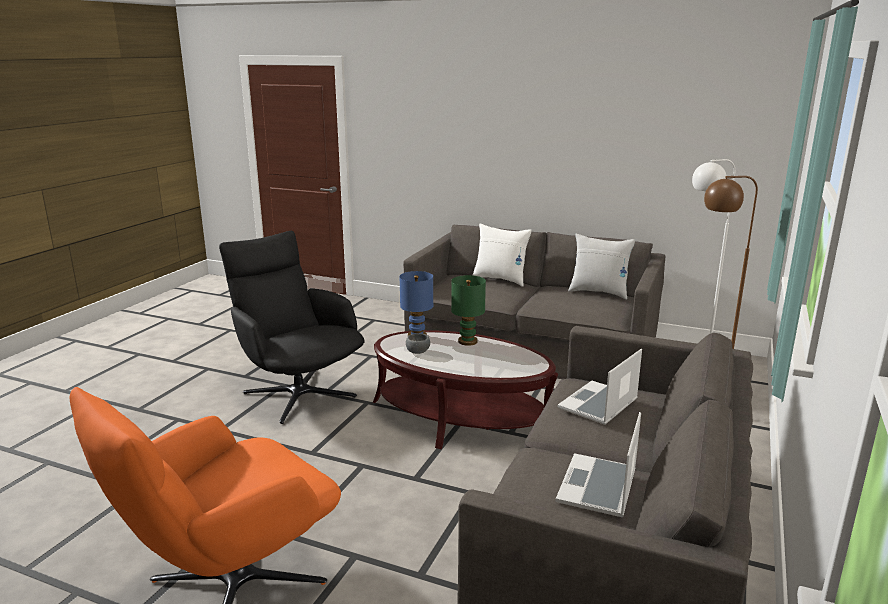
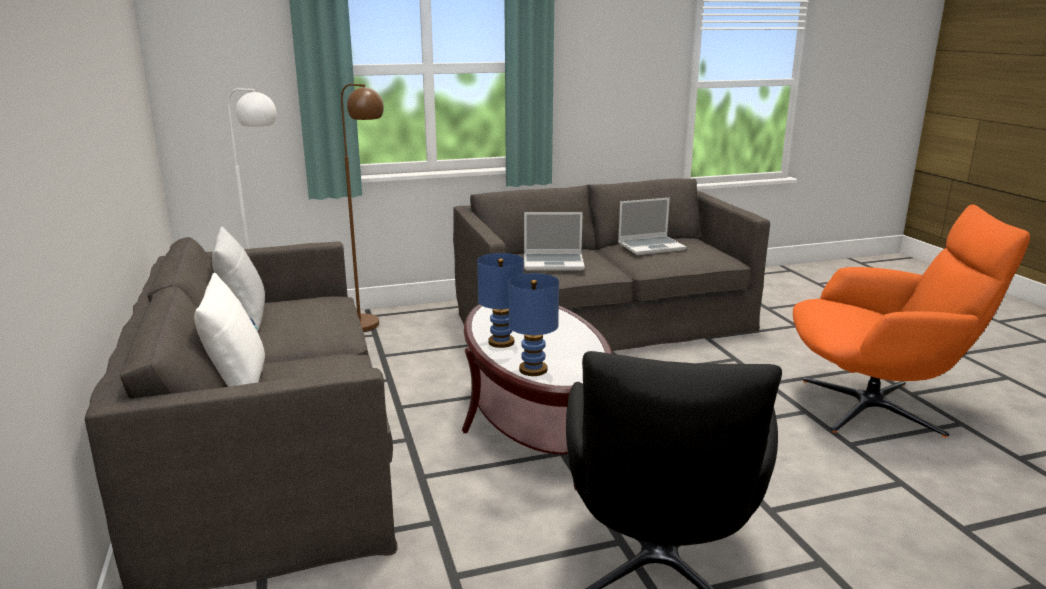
camera: 130 degrees left, 0 degrees up
grey bowl [406,333,430,354] -> none
green table lamp [451,275,486,346] -> blue table lamp [477,253,524,348]

